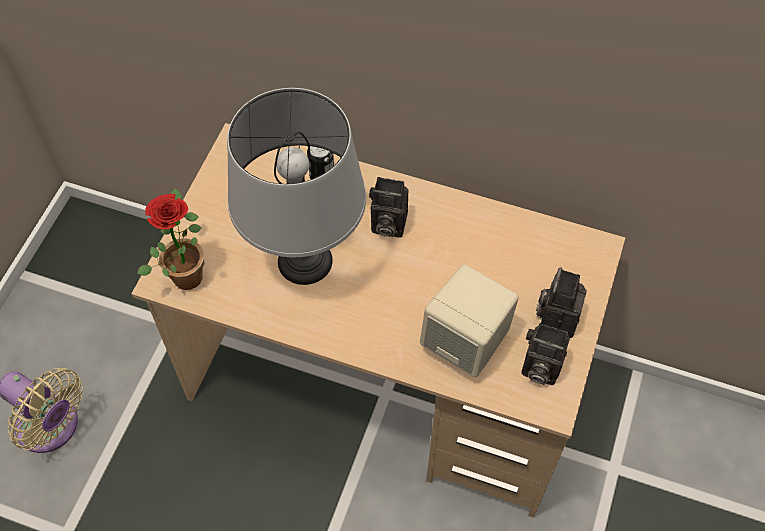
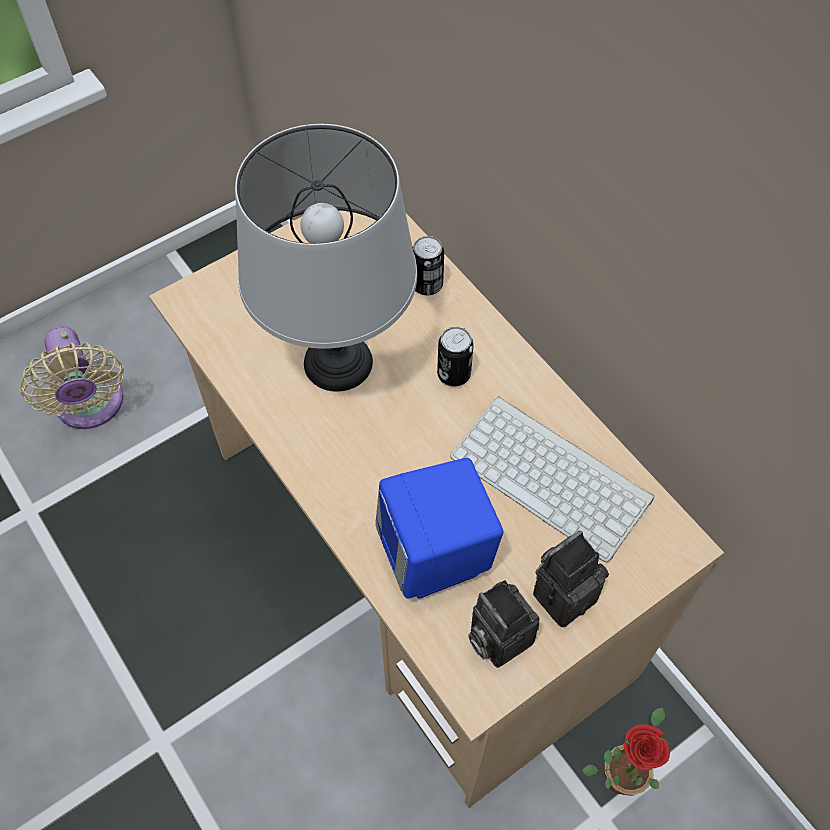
camera: 35 degrees right, 0 degrees up
potted plant [137,189,204,290] -> potted plant moved to [582,707,670,796]
camera [369,177,409,238] -> can [437,327,474,386]
beige speaker [420,264,519,377] -> blue speaker [375,458,503,599]
none -> keyboard [450,396,655,563]

